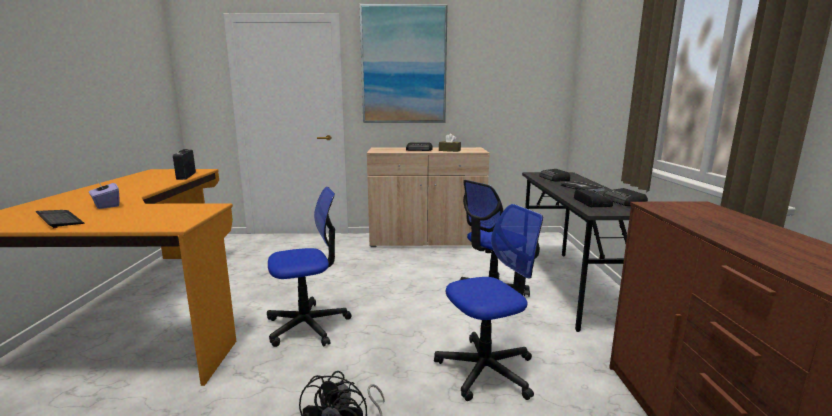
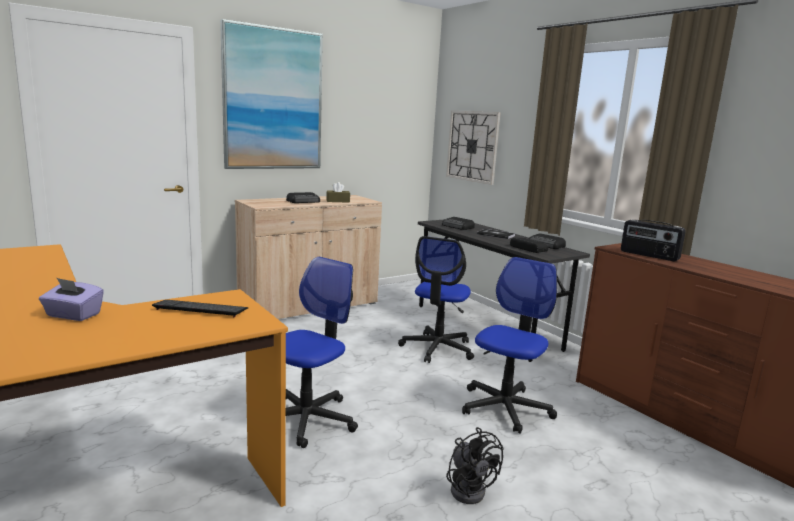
camera: 35 degrees left, 0 degrees up
keyboard [36,210,85,229] -> keyboard moved to [152,300,249,317]
radio [173,149,196,180] -> radio moved to [621,219,686,261]
none -> wall clock [446,111,501,185]

